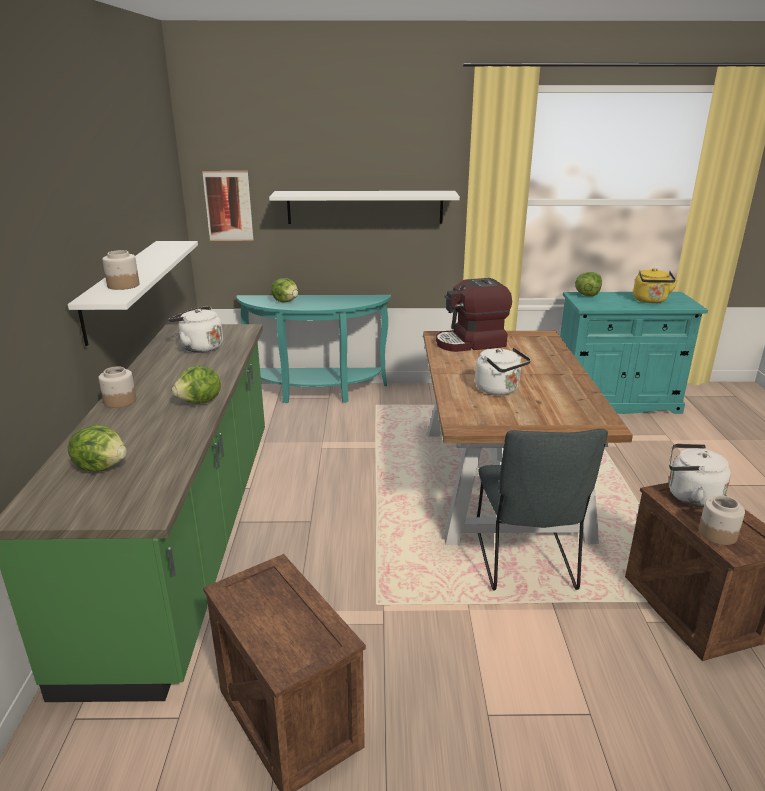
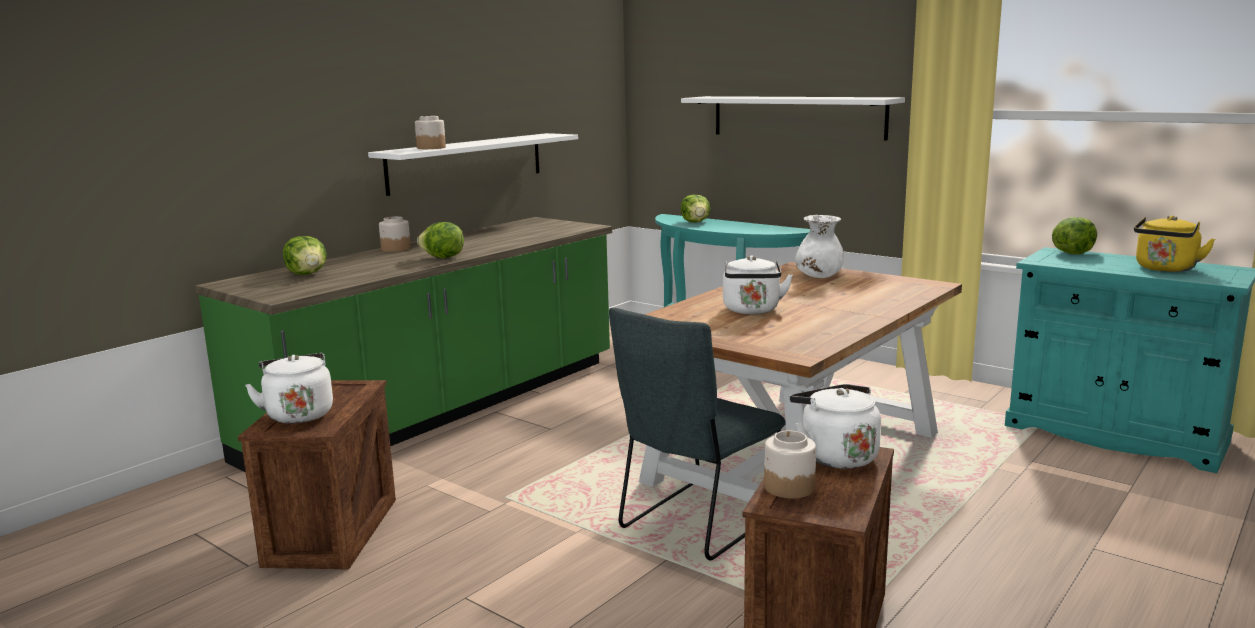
camera: 40 degrees right, 10 degrees down
white kettle [169,306,223,353] -> white kettle moved to [245,353,333,424]
picture [202,171,254,241] -> none
coffee machine [436,278,512,352] -> white vase [795,215,844,278]

